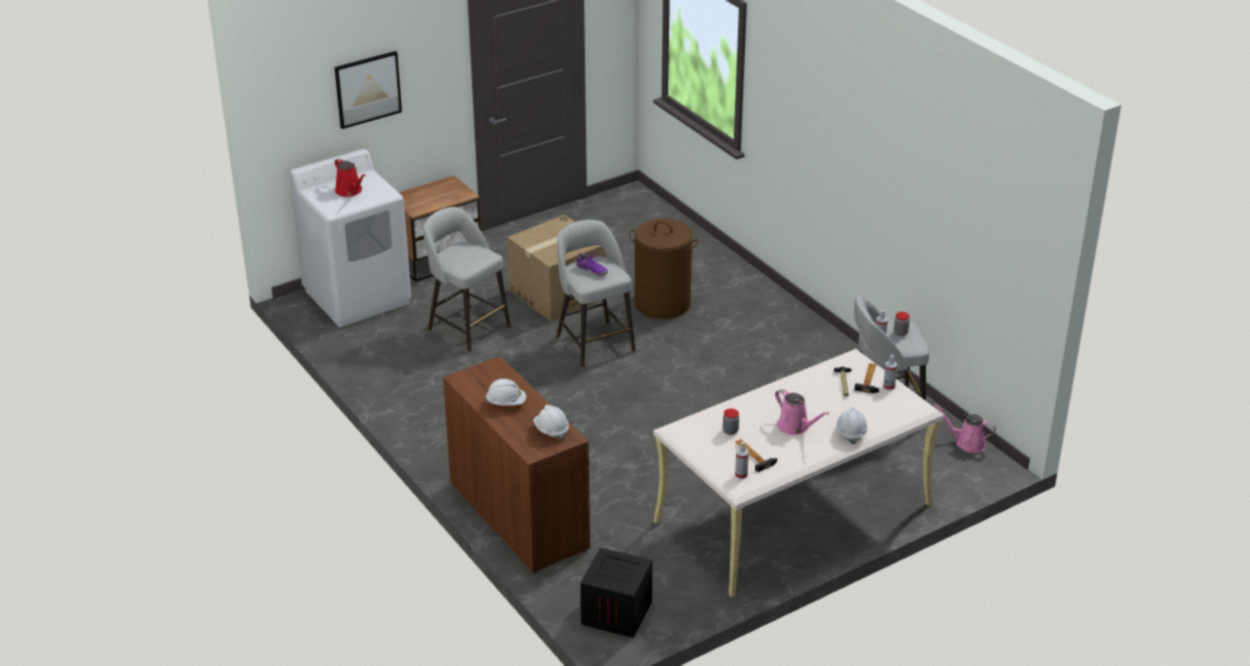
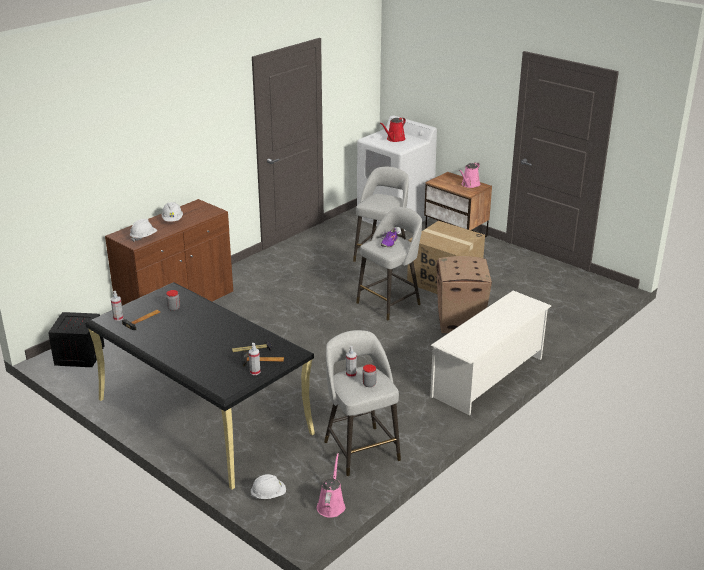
camera: 75 degrees right, 5 degrees down
picture [334,51,402,129] -> none
brown laundry basket [629,219,699,319] -> cardboard box [436,256,492,333]
beige desk [653,349,944,597] -> black desk [85,282,315,489]
pink watering can [775,389,829,435] -> pink watering can moved to [459,162,480,188]
white hard hat [836,407,868,444] -> white hard hat moved to [250,474,286,499]
none -> white shoe rack [430,291,551,415]

